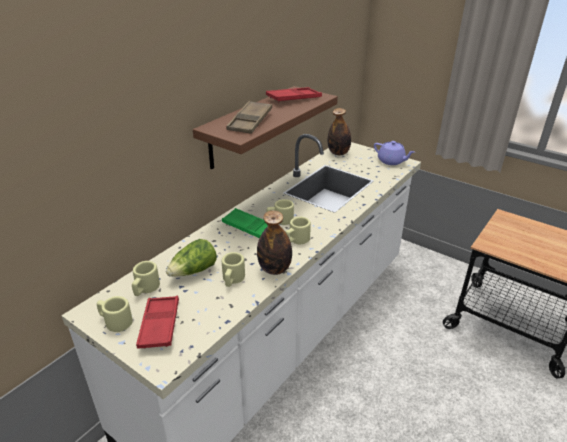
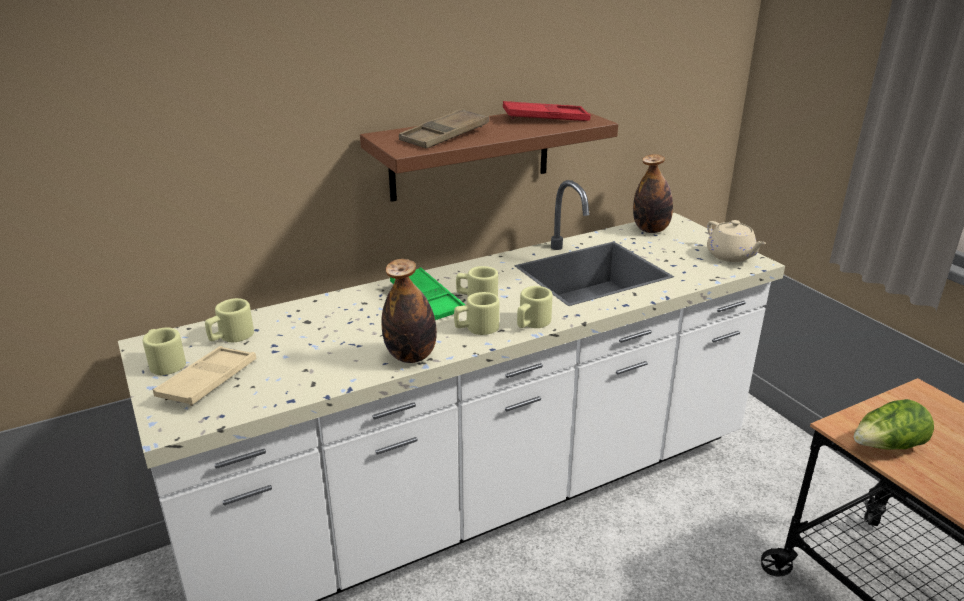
camera: 25 degrees right, 5 degrees down
red tray [136,296,179,349] -> beige tray [153,346,257,406]
lettuce [166,239,217,277] -> lettuce moved to [854,399,934,450]
beige mug [222,252,245,287] -> beige mug moved to [517,286,552,328]
purple teapot [374,141,415,165] -> beige teapot [707,220,766,262]

